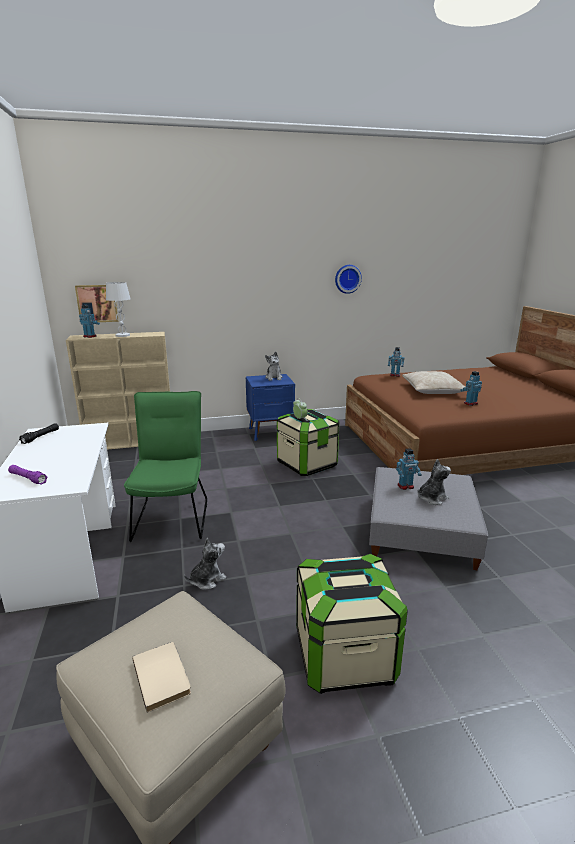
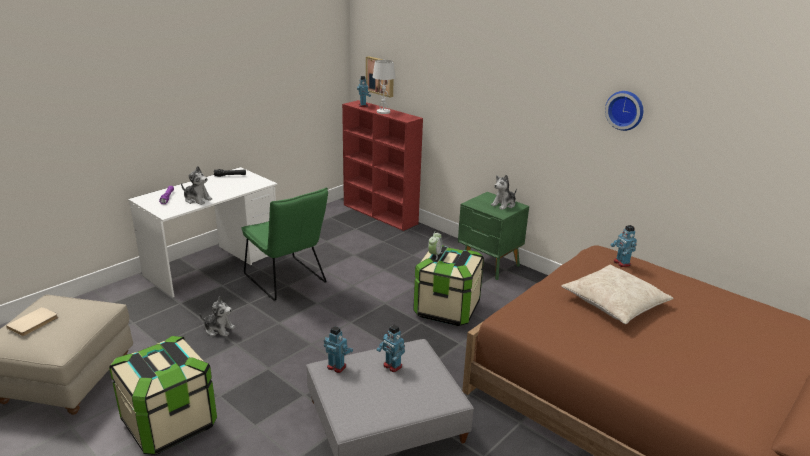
camera: 55 degrees right, 5 degrees up
beige bookcase [66,332,170,450] -> red bookcase [342,100,423,231]
green chair [124,391,207,542] -> green chair turned 90 degrees clockwise [242,188,328,301]
blue nightstand [246,374,295,441] -> green nightstand [458,192,529,280]
plush toy [418,459,451,505] -> plush toy moved to [181,166,213,205]
toy robot [460,371,482,406] -> toy robot moved to [324,326,353,373]

